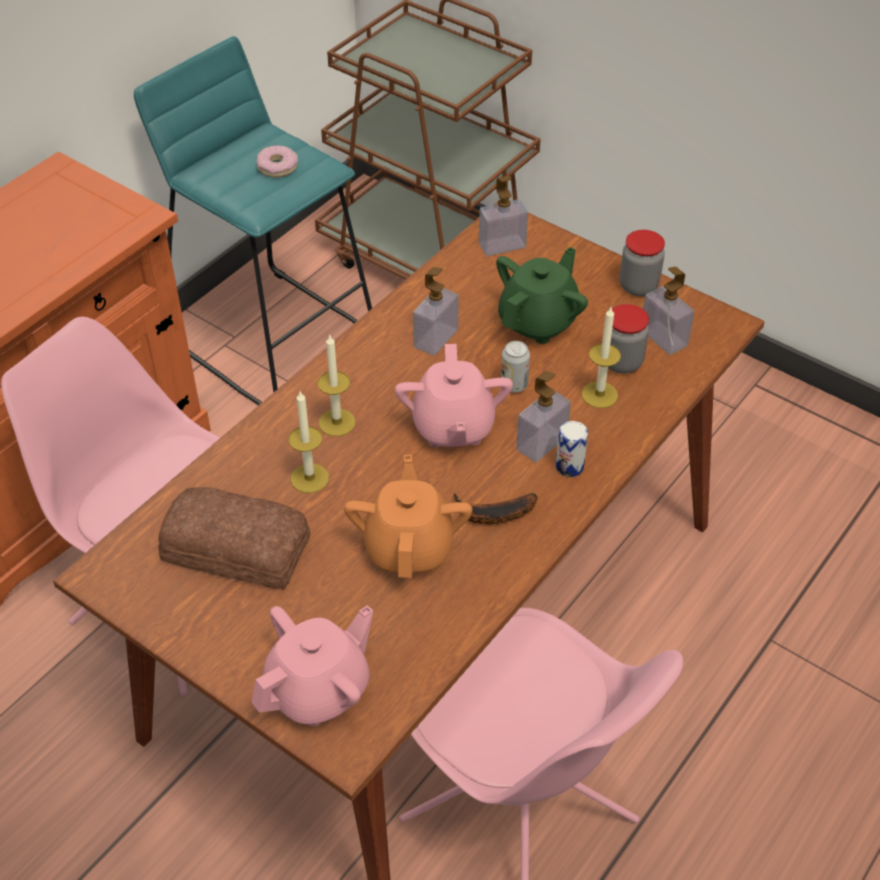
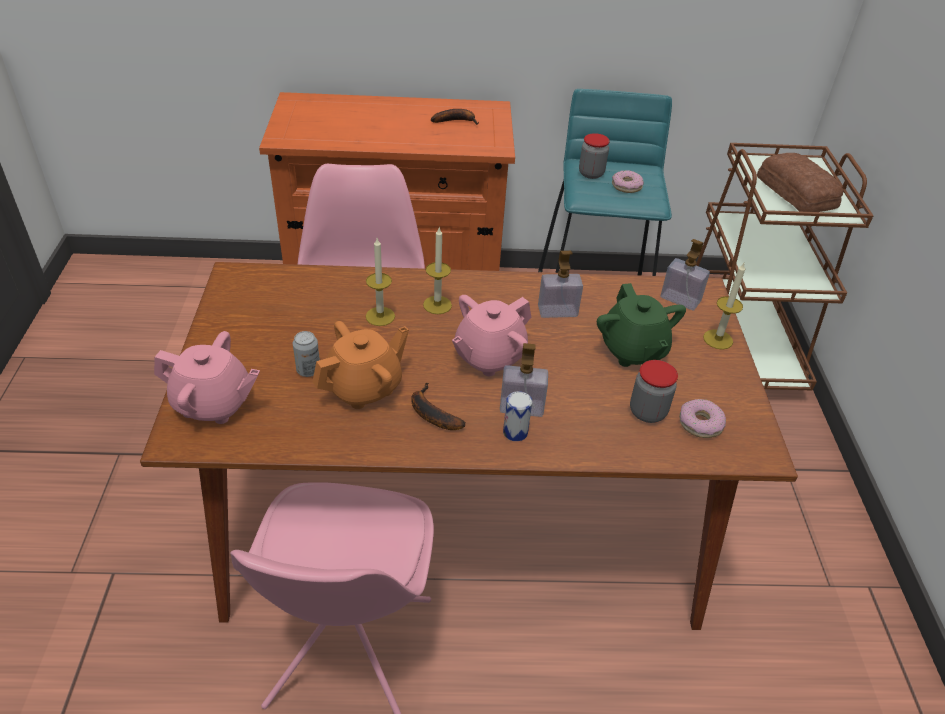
camera: 50 degrees right, 5 degrees down
bread [158,487,310,590] -> bread moved to [757,153,844,212]
green teapot [496,247,588,344] -> green teapot turned 75 degrees clockwise [597,283,686,367]
can [501,341,530,393] -> can moved to [293,331,320,377]
candle [582,307,621,408] -> candle moved to [703,263,745,350]
jar [620,230,665,296] -> jar moved to [579,133,610,179]
soap dispenser [643,267,694,355] -> donut [679,399,726,438]
none -> banana [431,109,479,125]

